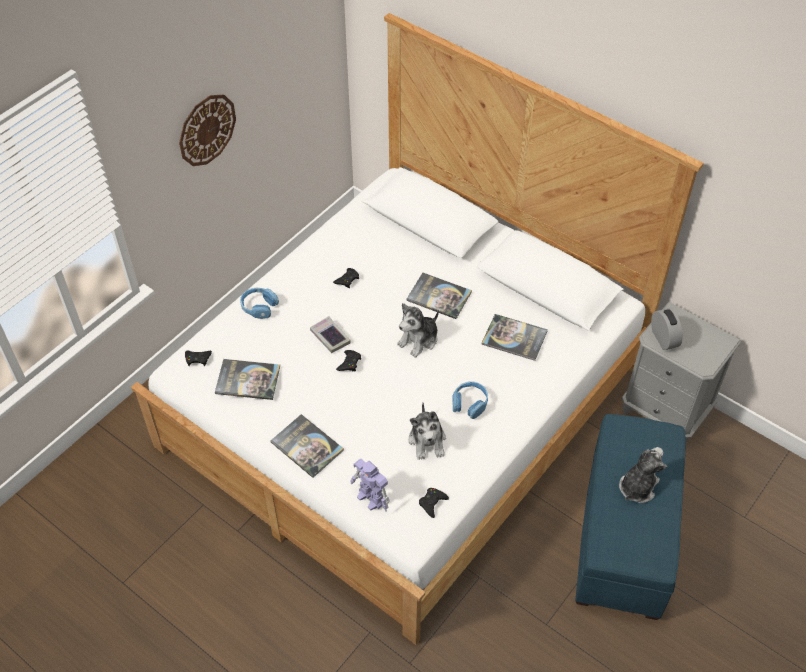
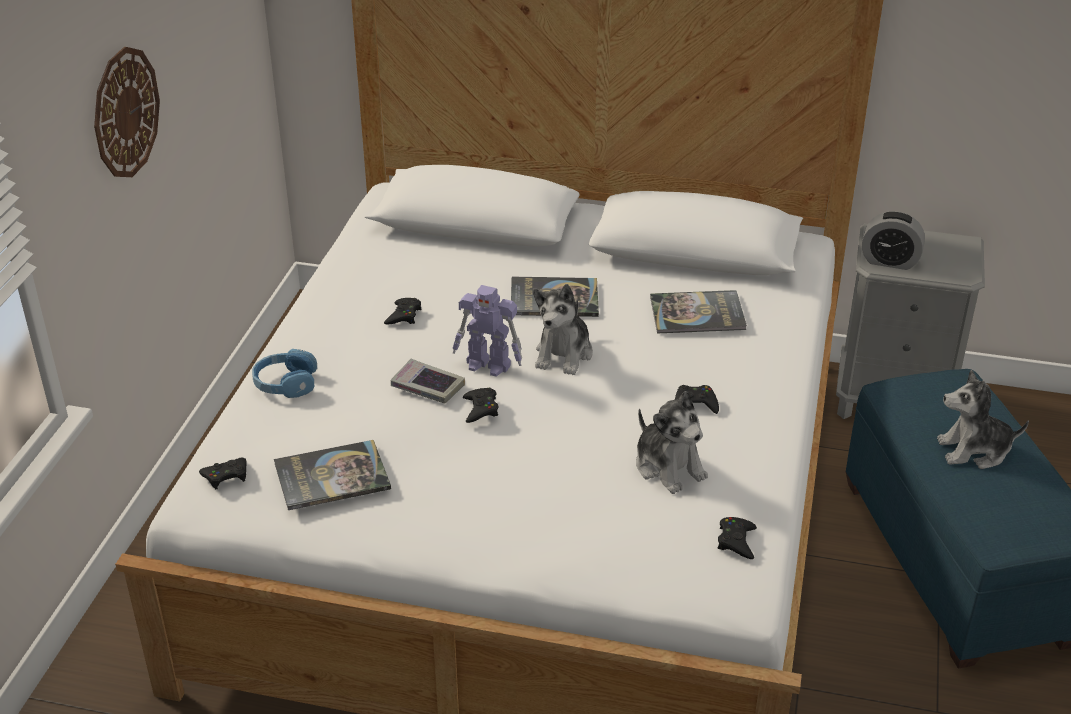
camera: 25 degrees left, 15 degrees down
book [270,414,344,478] -> none
toy robot [350,459,390,512] -> toy robot moved to [453,285,522,377]
blue headphones [453,381,488,419] -> black game controller [675,385,719,414]
plush toy [619,447,667,503] -> plush toy turned 105 degrees counterclockwise [937,370,1029,469]
alarm clock [651,308,683,350] -> alarm clock turned 150 degrees clockwise [862,211,925,270]

